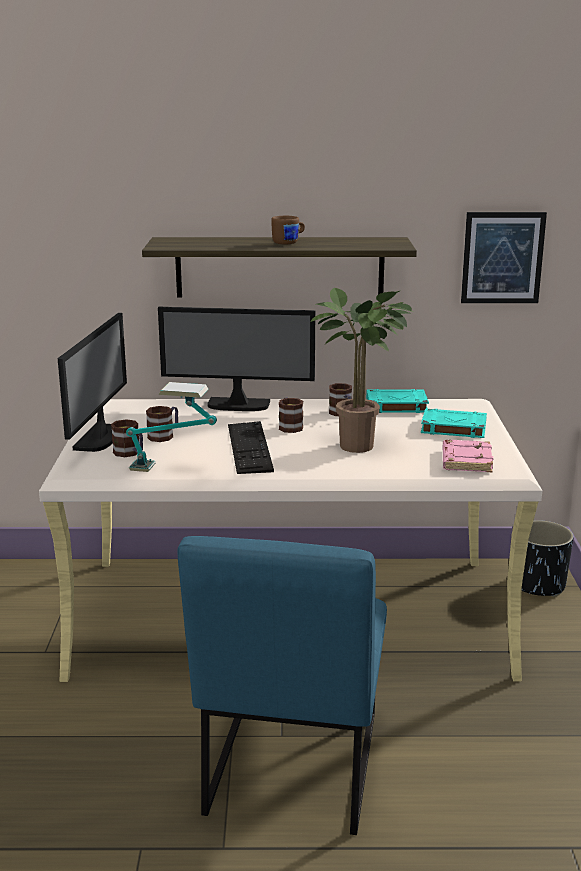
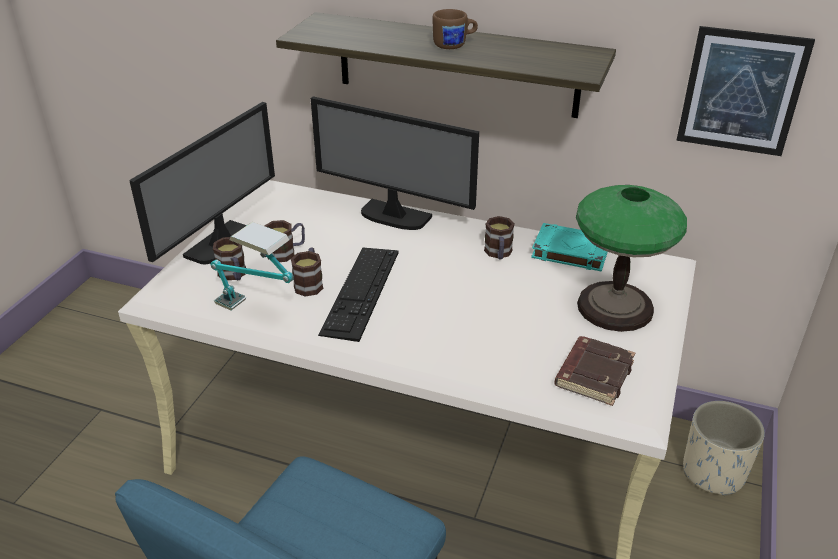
camera: 20 degrees right, 15 degrees up
mug [279,397,303,433] -> mug moved to [291,247,323,297]
potted plant [310,288,413,453] -> none
turquoise book [421,409,487,438] -> table lamp [576,185,687,332]
pink book [443,440,494,472] -> brown book [554,336,636,406]
black planter [522,520,573,597] -> beige planter [683,401,765,496]

